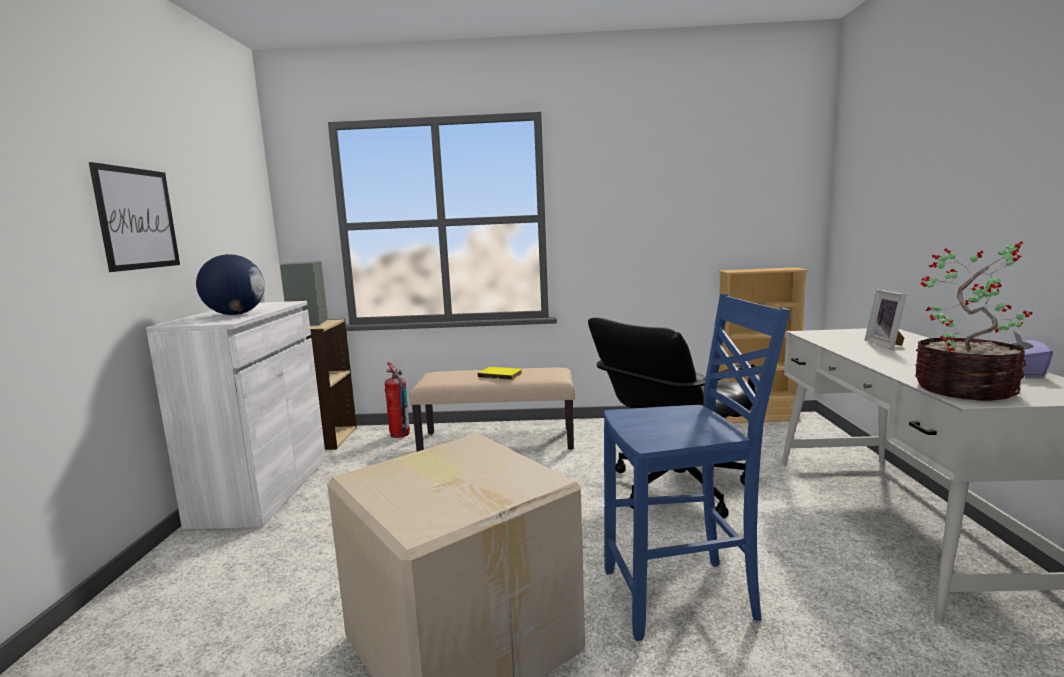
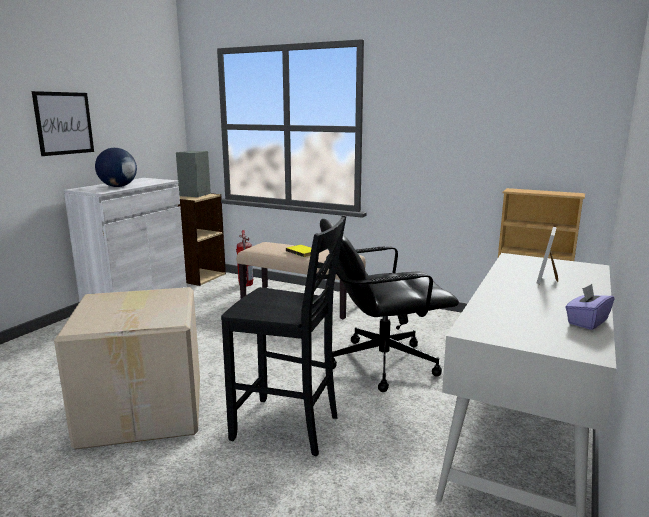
camera: 25 degrees right, 5 degrees up
blue chair [604,294,790,641] -> black chair [221,215,346,456]
potted plant [915,241,1033,401] -> none

